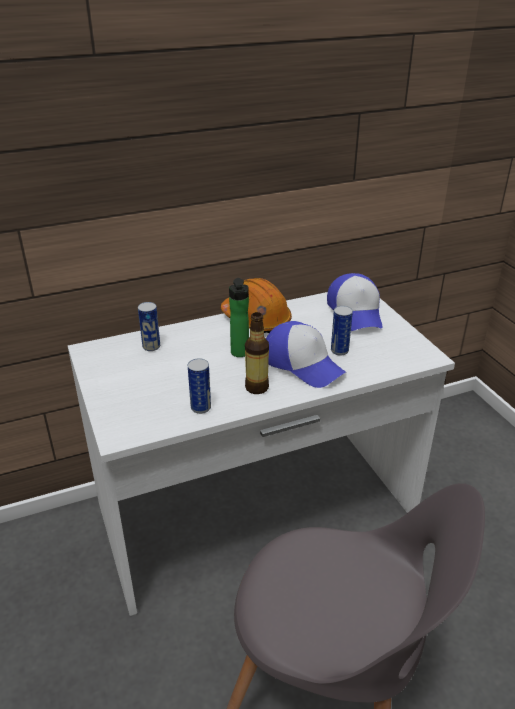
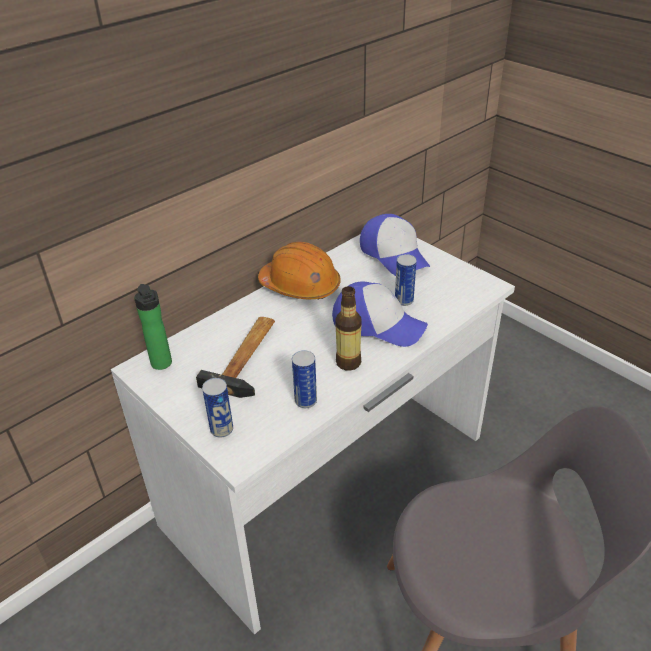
camera: 20 degrees left, 5 degrees up
can [138,302,160,351] -> can moved to [202,378,233,437]
bottle [229,278,249,357] -> bottle moved to [134,284,172,370]
none -> hammer [196,317,275,398]

